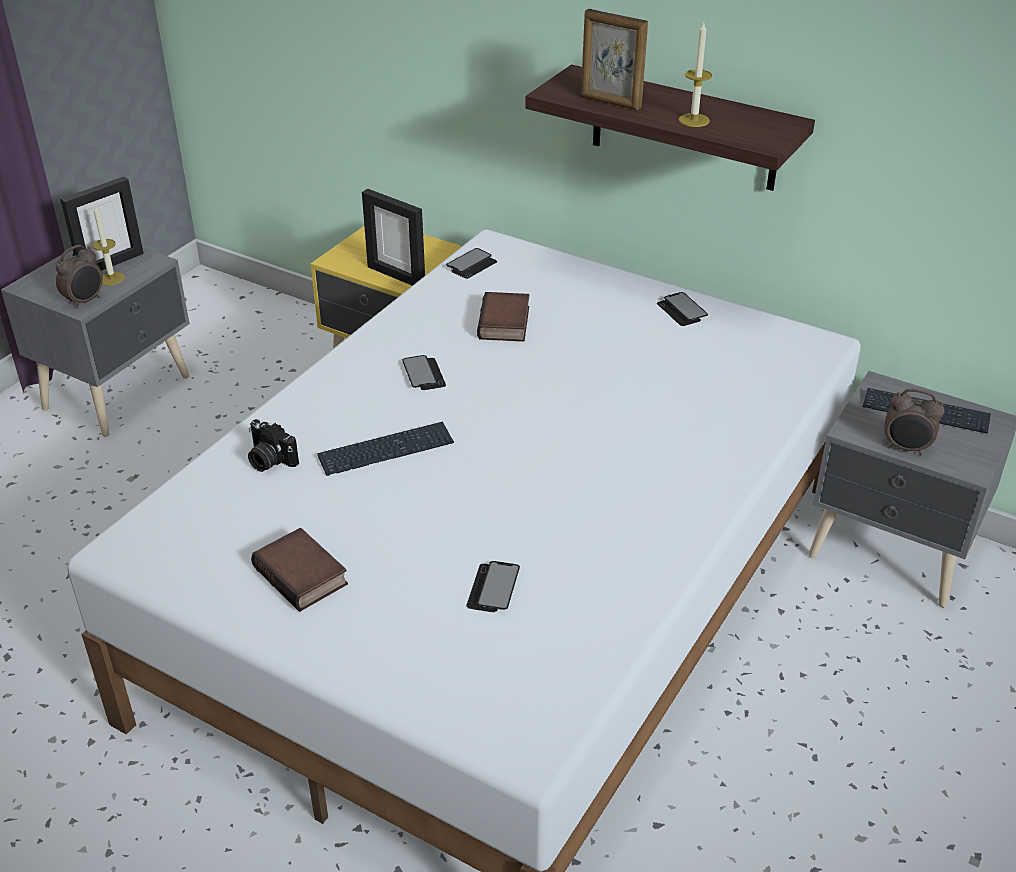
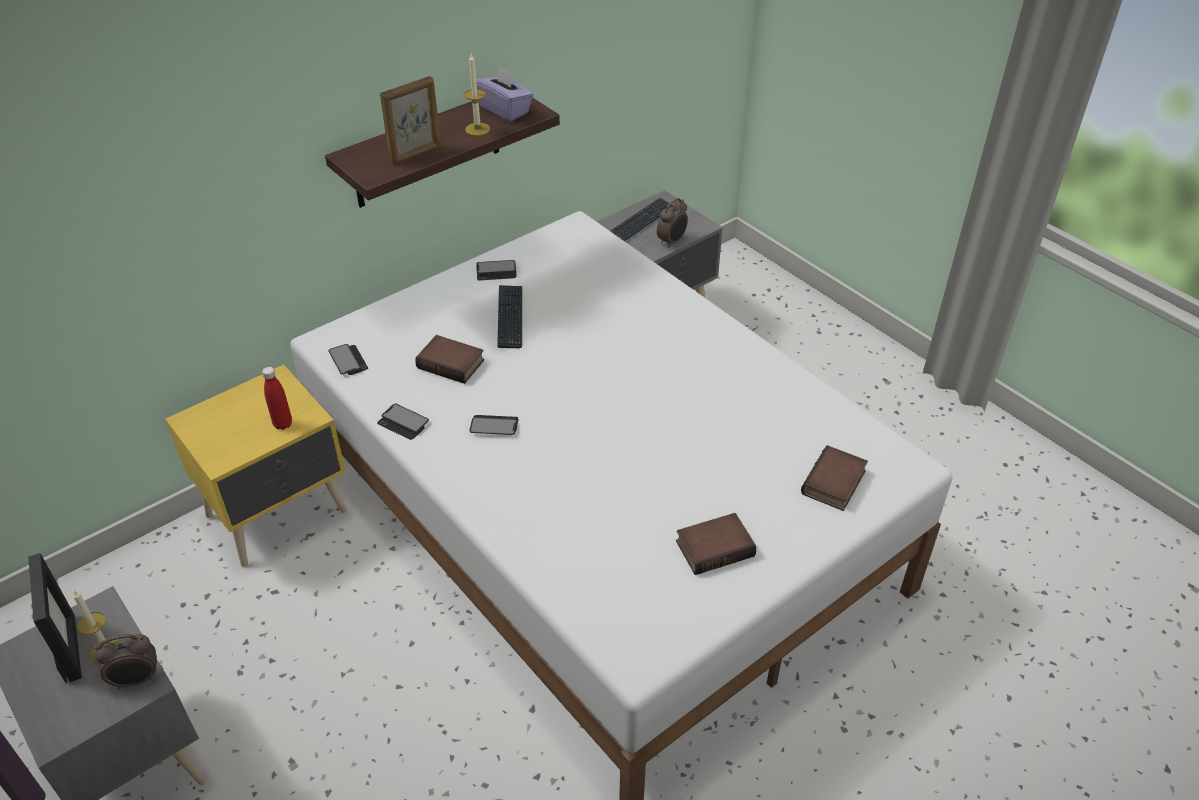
camera: 70 degrees left, 5 degrees up
alarm clock [56,245,103,309] -> alarm clock turned 105 degrees clockwise [94,634,157,690]
camera [248,419,299,472] -> none
keyboard [317,422,454,476] -> keyboard moved to [497,285,522,348]
picture frame [362,189,425,286] -> red bottle [262,367,292,430]
phone [466,561,520,612] -> phone moved to [377,403,429,440]
none -> purple tissue box [476,66,534,122]
none -> book [801,445,868,511]

